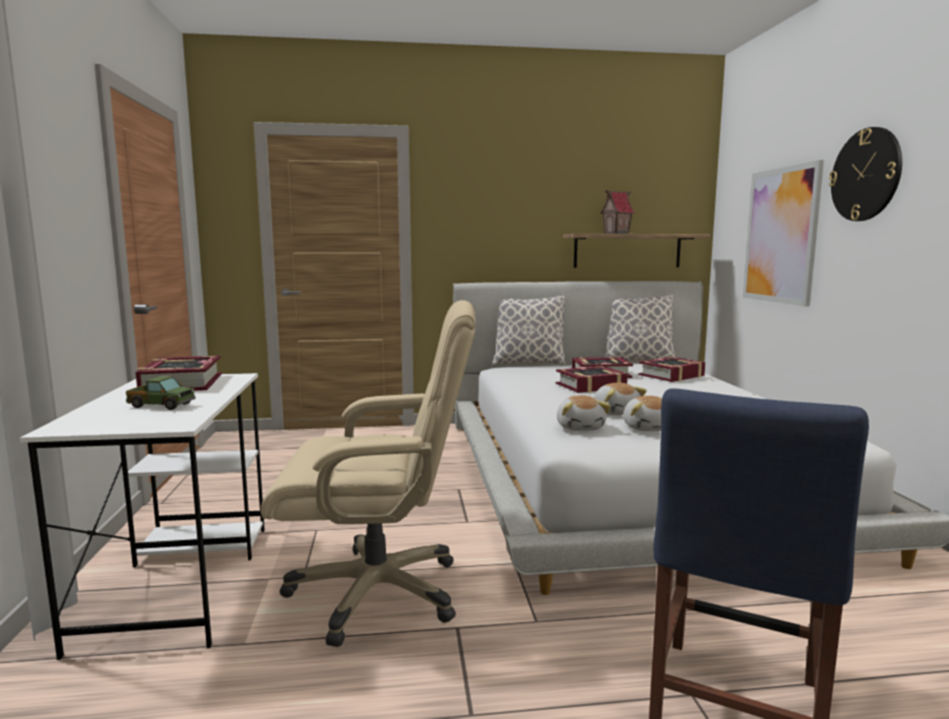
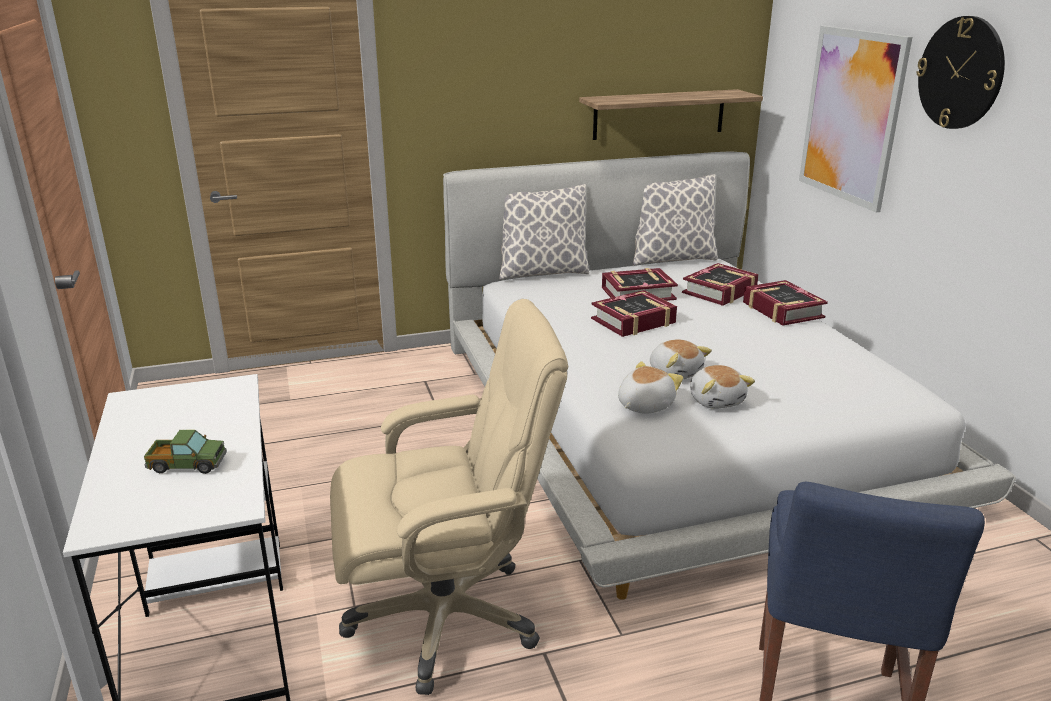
camera: 10 degrees left, 15 degrees up
book [136,356,222,391] -> book moved to [743,280,828,326]
plush toy [557,395,611,431] -> plush toy turned 120 degrees counterclockwise [618,361,683,414]
toy house [600,190,635,234] -> none

